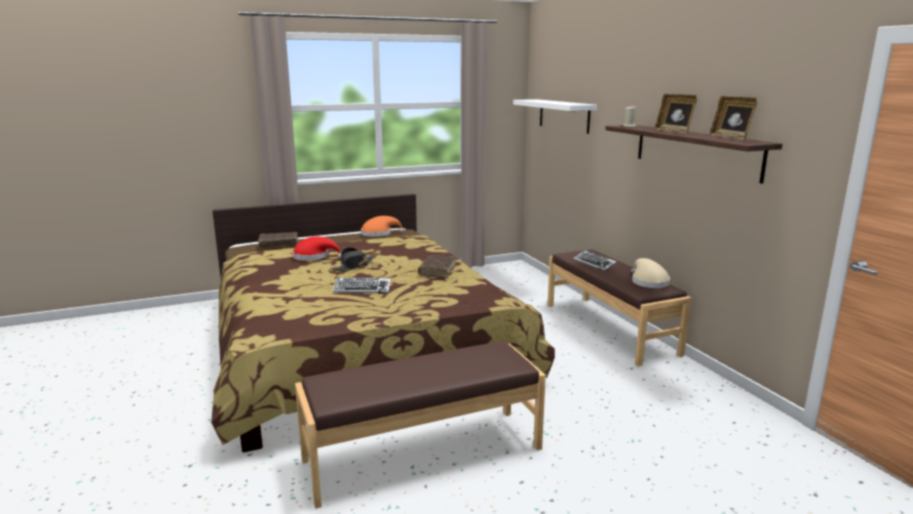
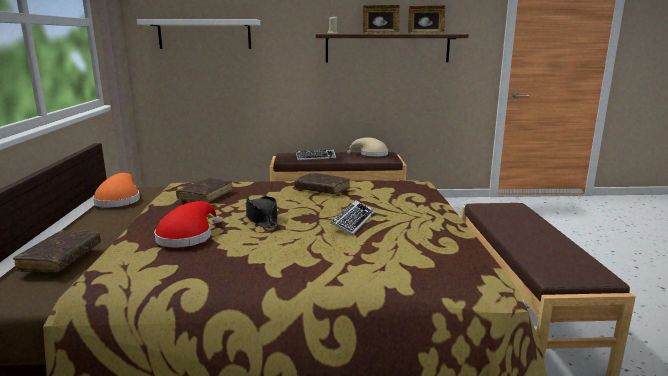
camera: 70 degrees left, 0 degrees up
none -> brown book [176,178,232,203]

